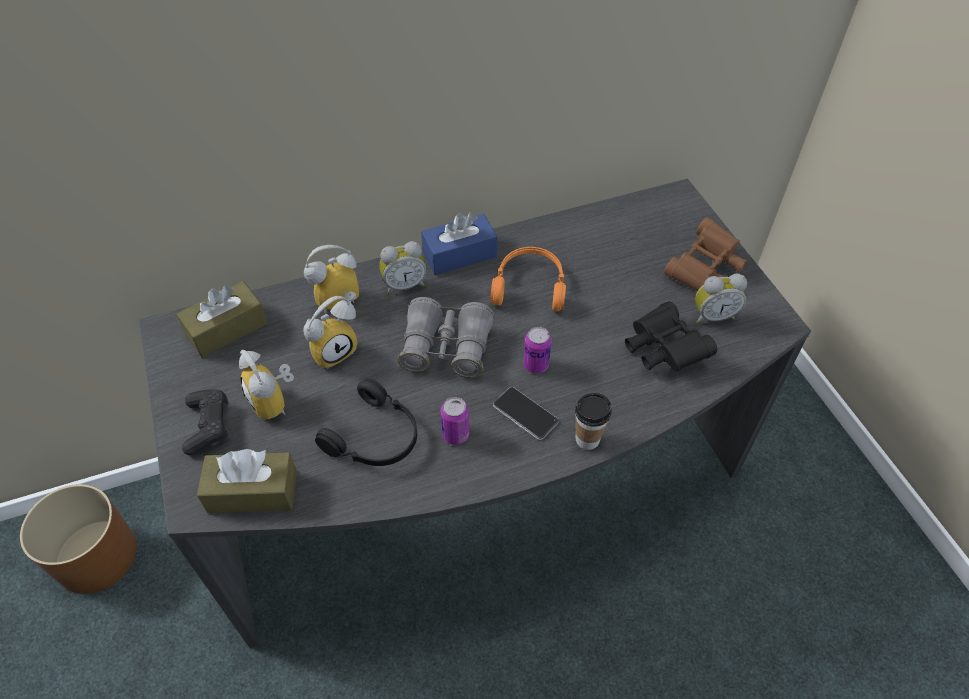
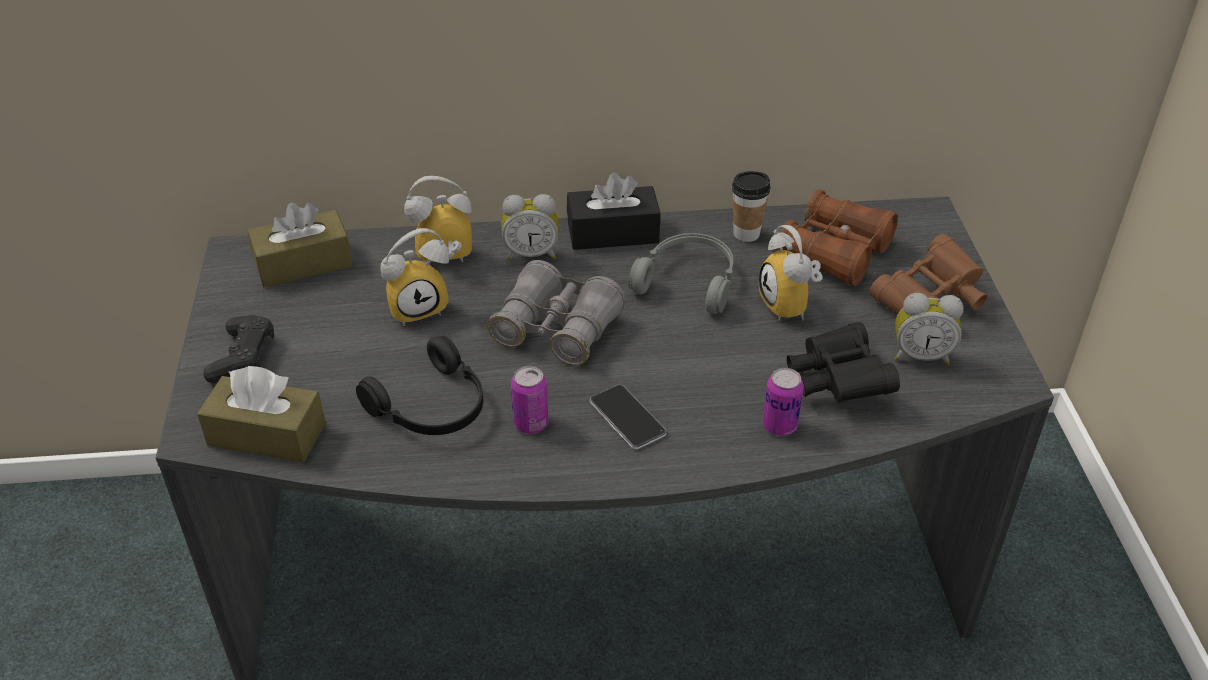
camera: 15 degrees right, 10 degrees down
brown planter [20,484,137,594] -> none
alarm clock [239,350,294,420] -> alarm clock moved to [759,225,823,321]
blue tissue box [421,213,497,275] -> black tissue box [567,173,660,250]
orange headphones [490,247,566,312] -> grey headphones [629,233,733,314]
can [524,327,551,374] -> can moved to [763,368,804,436]
cup [575,393,611,450] -> cup moved to [732,171,770,242]
none -> brown binoculars [776,189,898,286]

